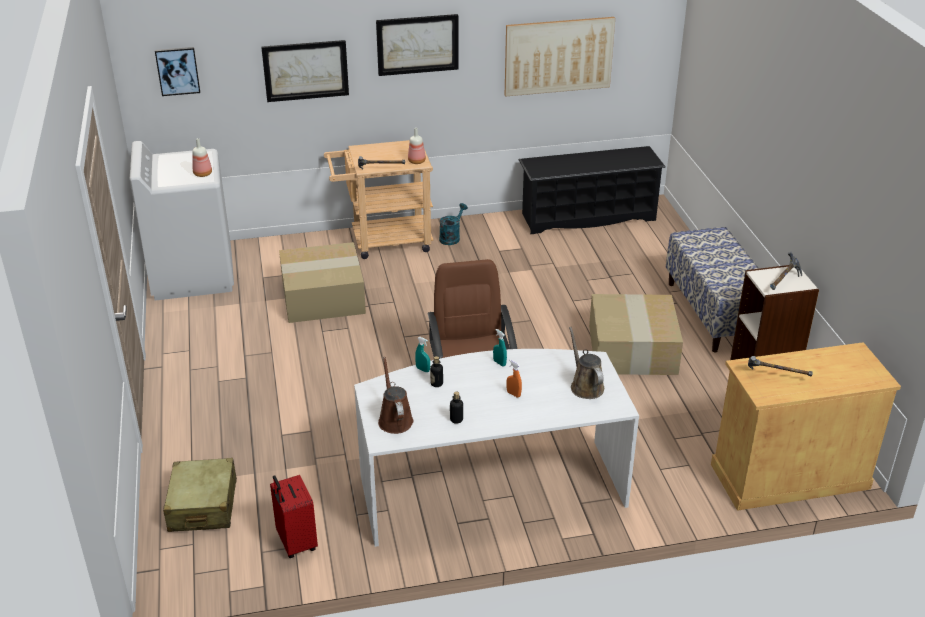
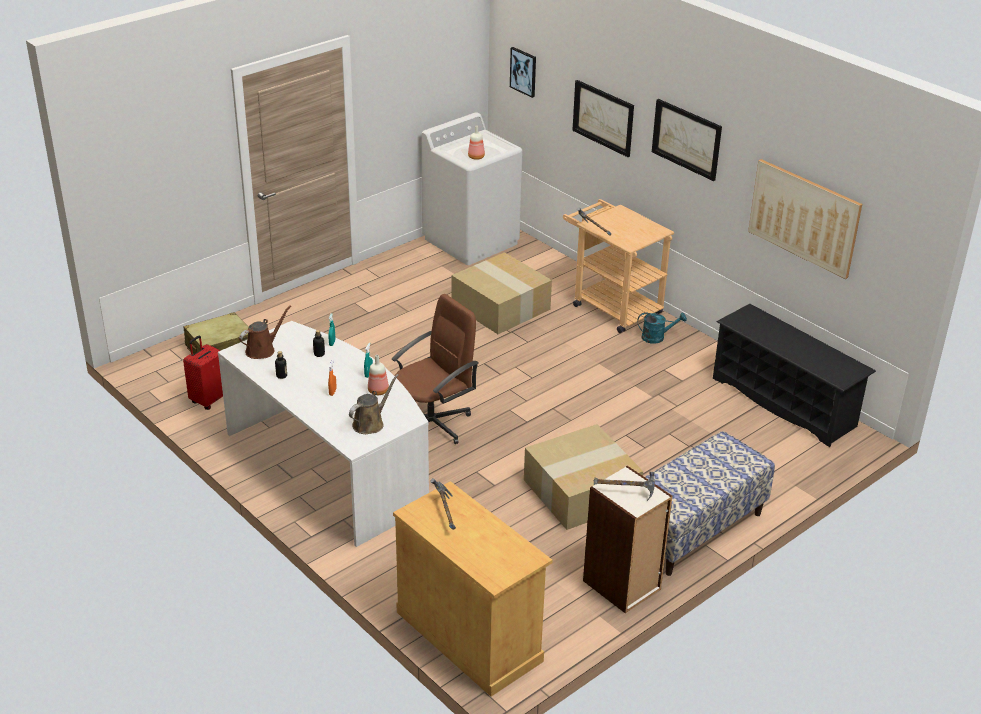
camera: 60 degrees right, 0 degrees up
bottle [408,128,426,164] -> bottle moved to [368,355,389,395]

